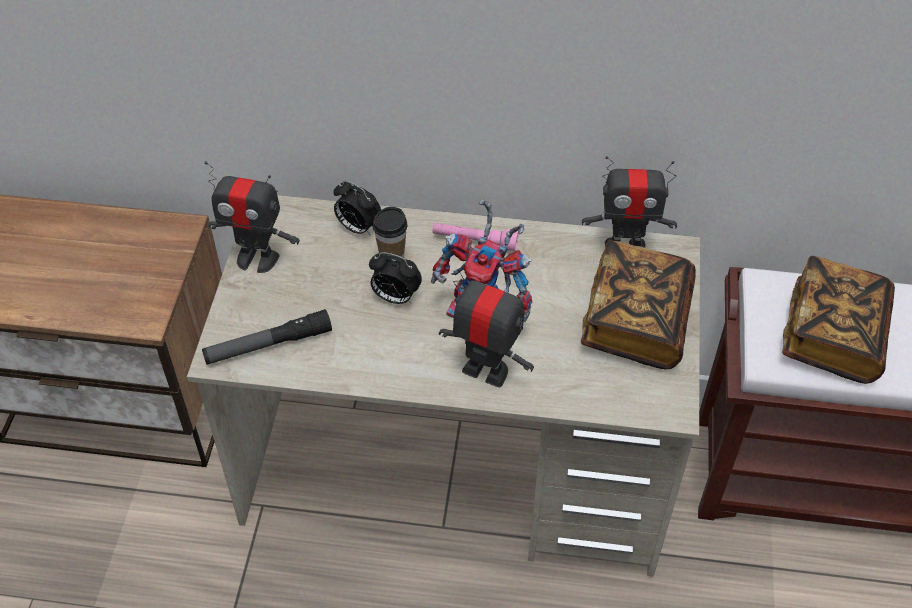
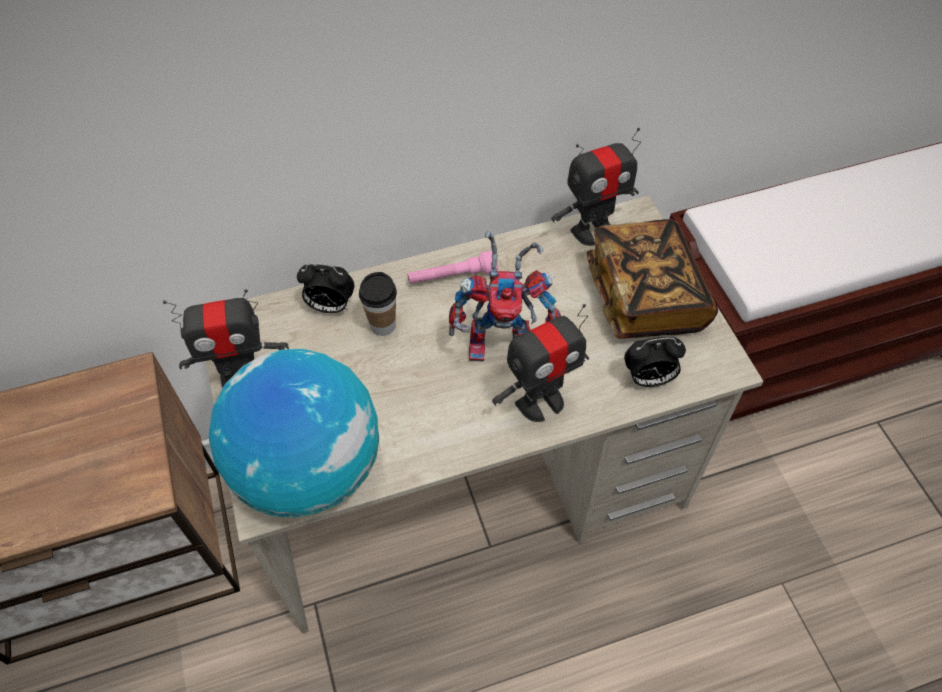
camera: 25 degrees left, 5 degrees up
flashlight [202,309,332,364] -> globe [209,349,380,518]
alarm clock [369,252,422,304] -> alarm clock moved to [624,337,686,387]
toy robot [439,269,534,387] -> toy robot turned 150 degrees clockwise [492,304,589,422]
book [782,256,895,384] -> none

